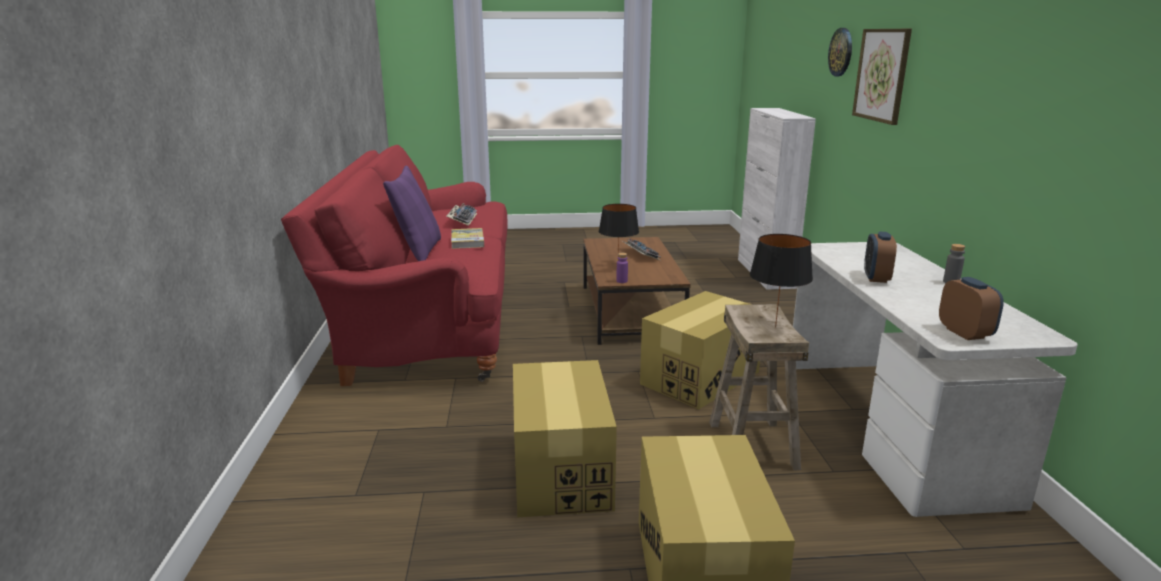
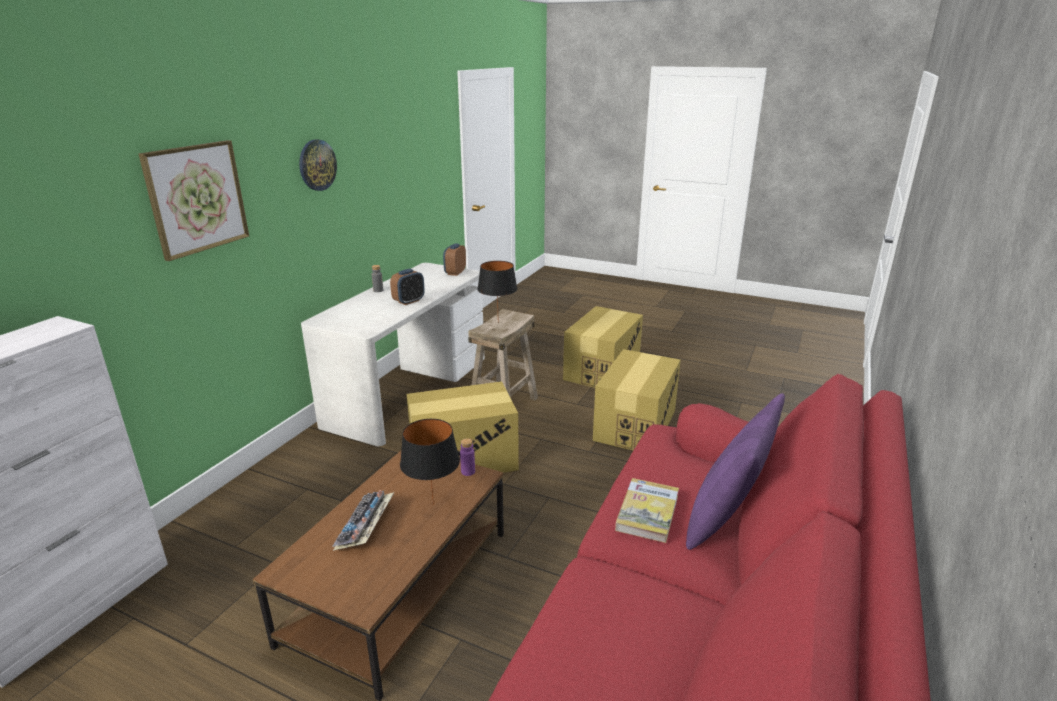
camera: 150 degrees left, 5 degrees up
keyboard [447,203,477,226] -> none
wall clock [828,28,852,76] -> wall clock moved to [299,139,337,191]

